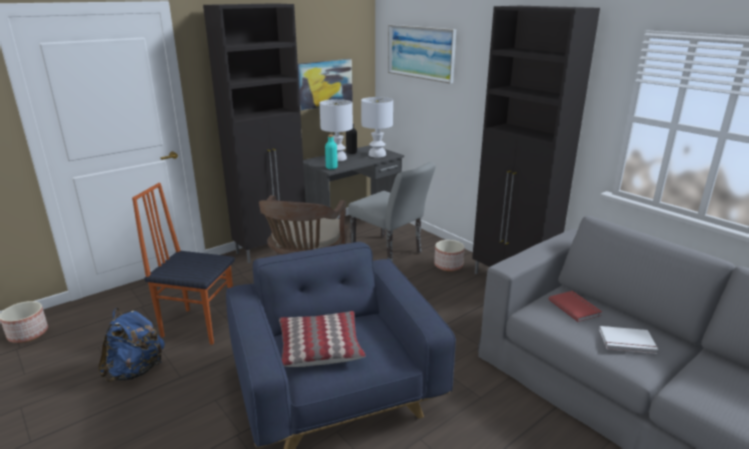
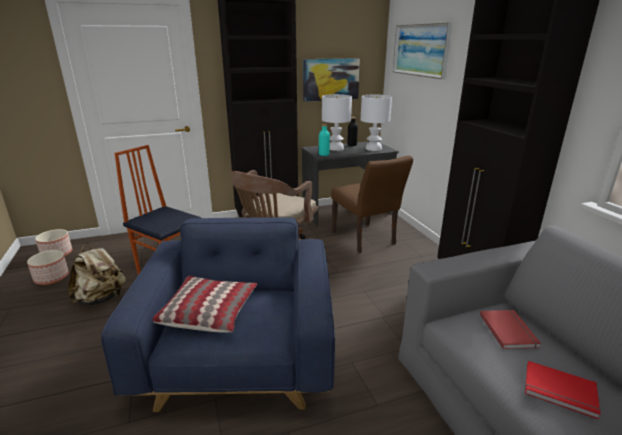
camera: 20 degrees right, 0 degrees up
blue backpack [98,308,165,382] -> beige backpack [68,243,126,305]
grey chair [348,162,436,262] -> brown chair [331,156,413,253]
planter [434,240,465,271] -> planter moved to [27,250,69,285]
white book [599,326,658,354] -> red book [525,361,601,419]

